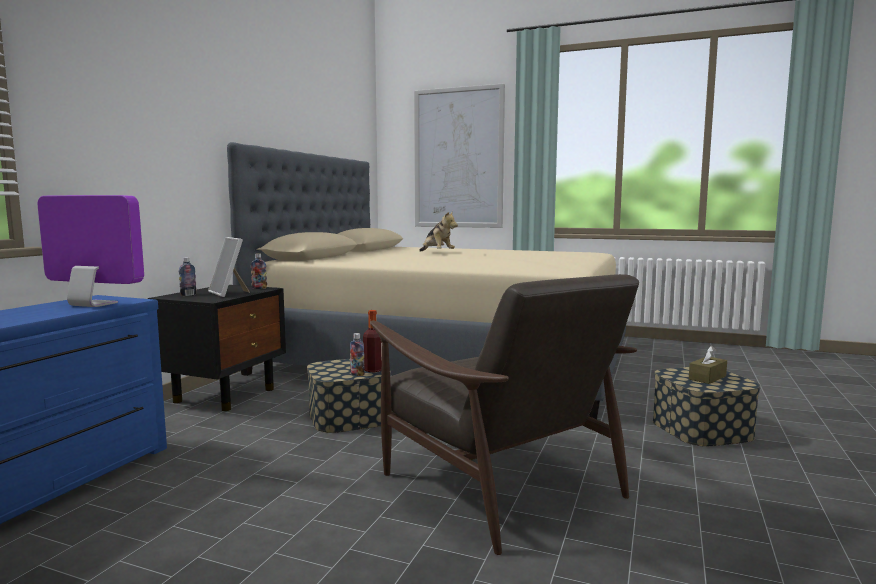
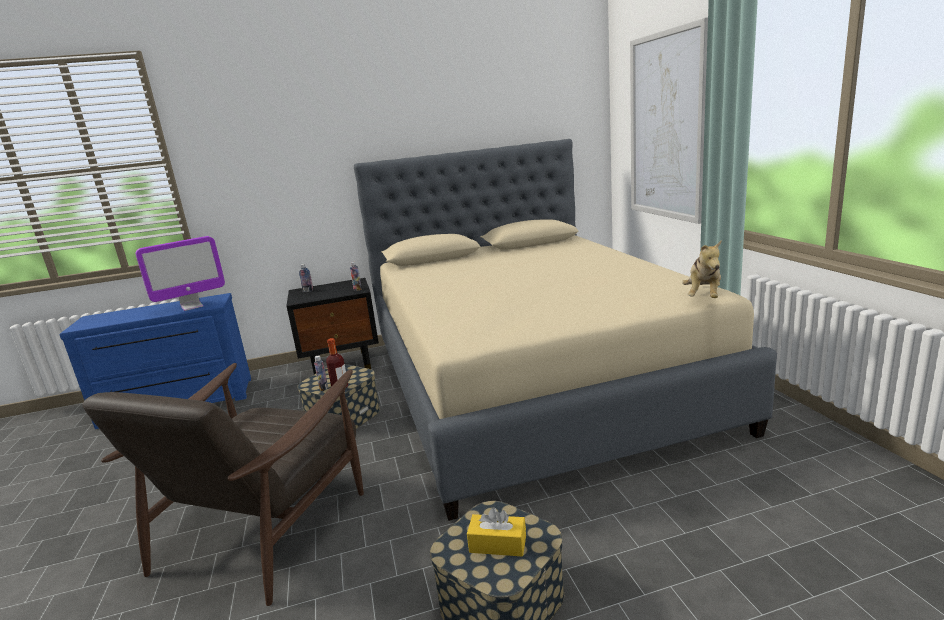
camera: 55 degrees right, 10 degrees up
monitor [37,195,144,307] -> monitor turned 75 degrees clockwise [135,236,225,311]
picture frame [208,237,250,297] -> none
plush toy [419,211,458,252] -> plush toy moved to [682,241,721,298]
brown tissue box [689,346,727,384] -> yellow tissue box [467,507,526,557]

